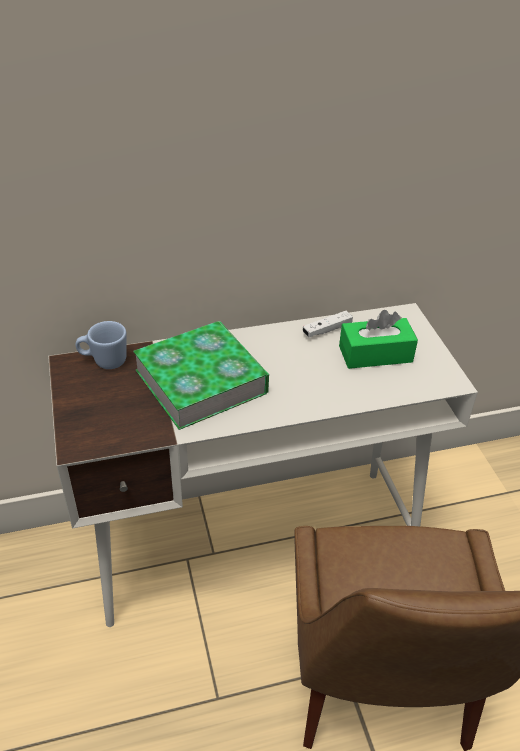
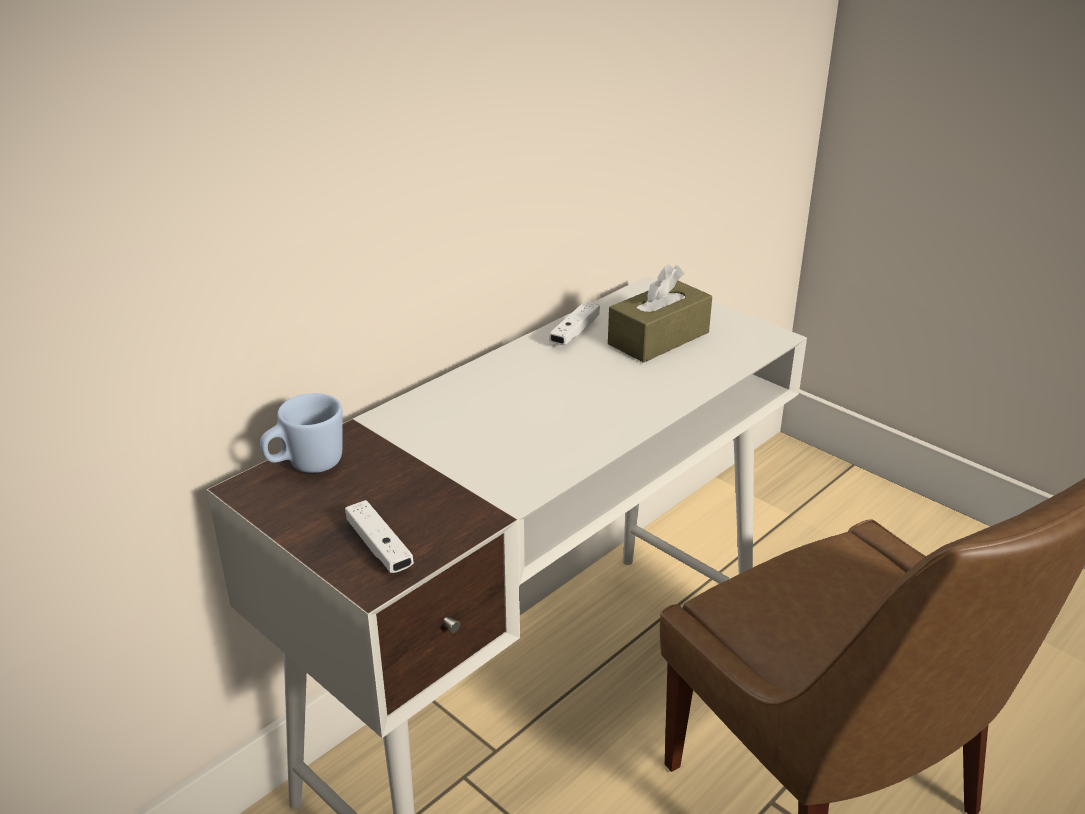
camera: 30 degrees left, 10 degrees down
book [133,321,269,430] -> none
green tissue box [339,310,418,369] -> brown tissue box [608,264,712,363]
none -> white game controller [345,500,414,573]

